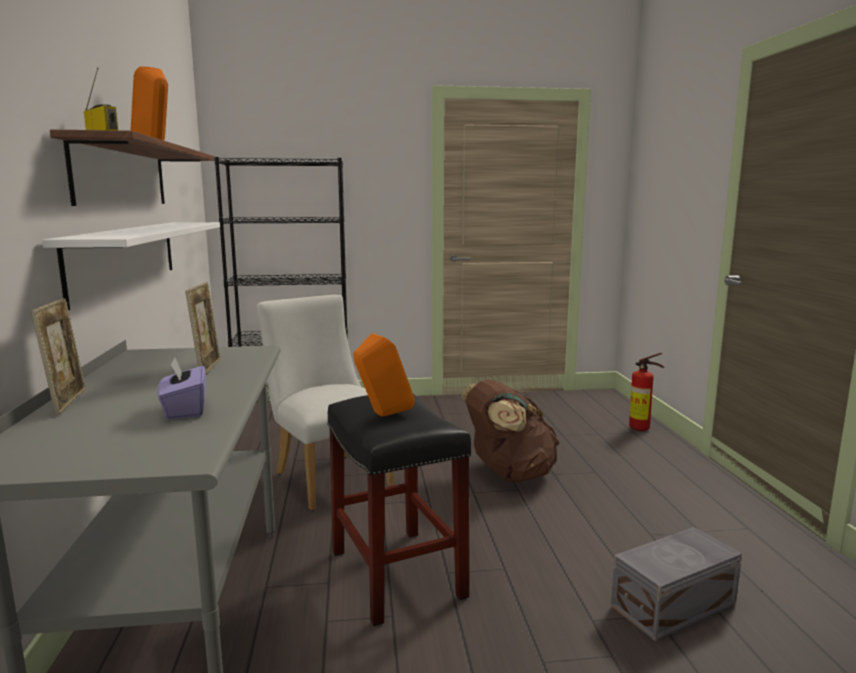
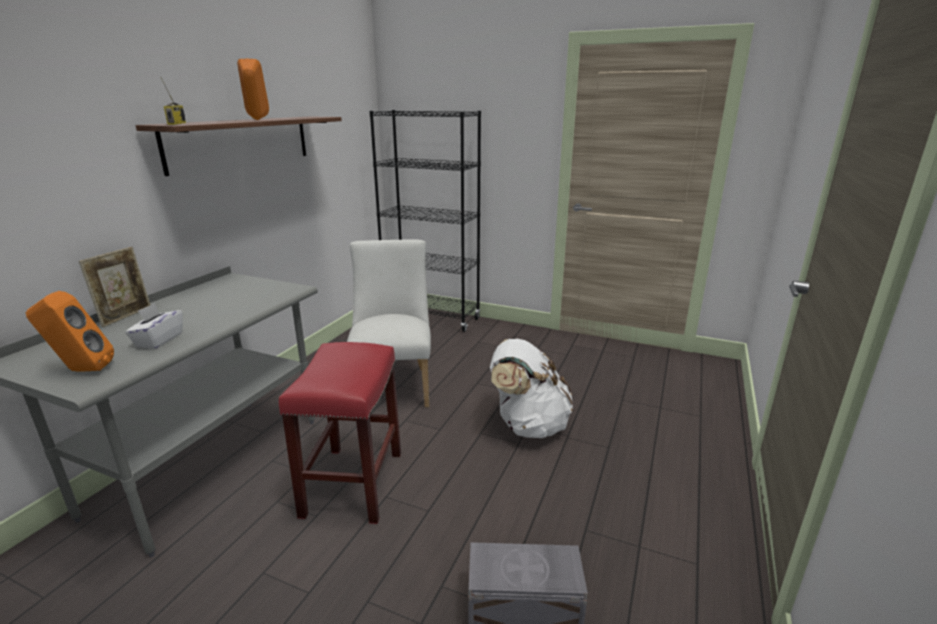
camera: 30 degrees right, 10 degrees up
white shelf [42,222,220,310] -> none
purple tissue box [157,357,206,420] -> white tissue box [125,303,183,349]
picture frame [185,282,221,374] -> none
black stool [327,394,471,626] -> red stool [279,342,401,524]
orange speaker [354,333,415,416] -> orange speaker moved to [26,291,114,371]
brown backpack [461,380,560,483] -> white backpack [490,339,573,438]
fire extinguisher [629,352,664,431] -> none

